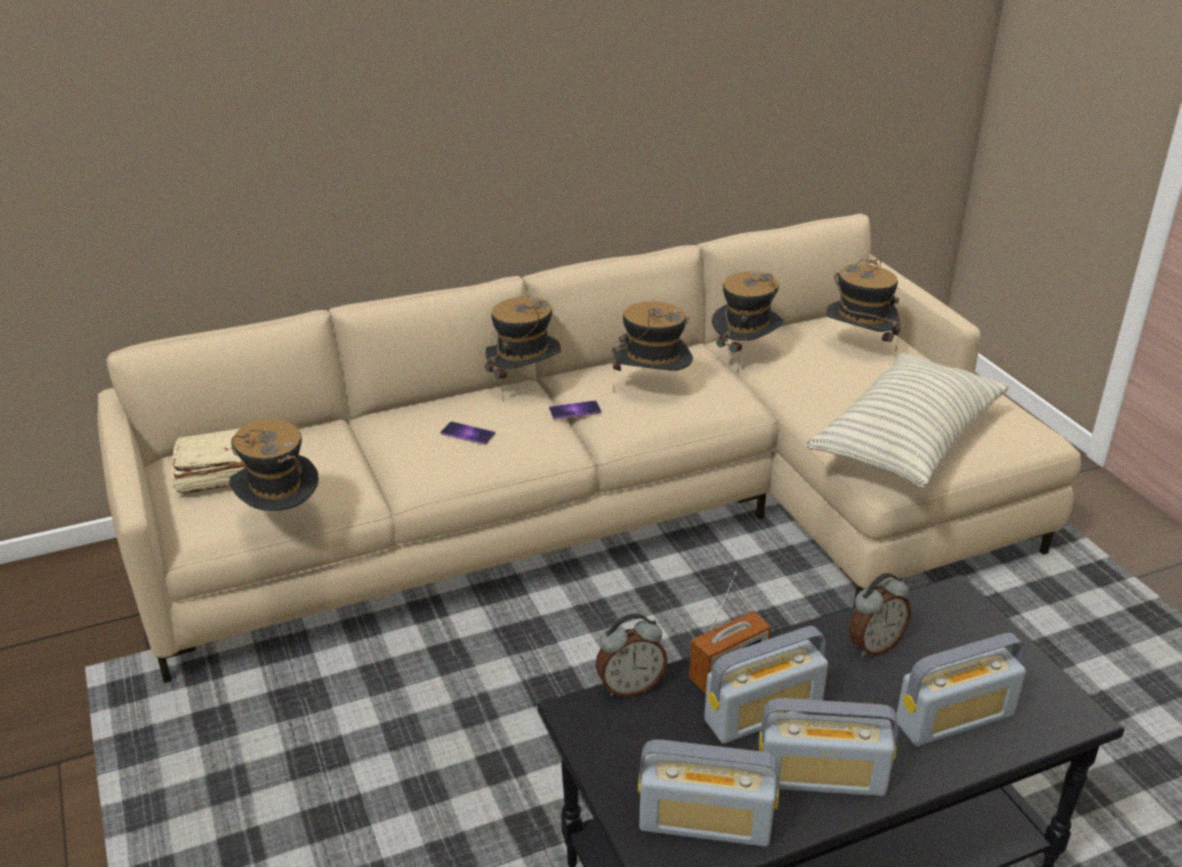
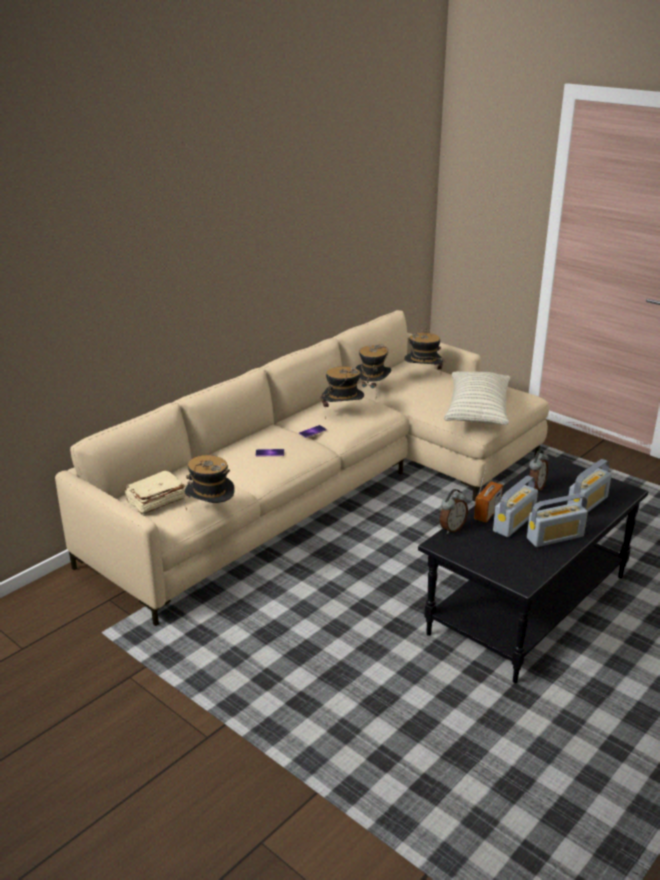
camera: 25 degrees left, 5 degrees down
hat [485,297,561,400] -> none
radio [638,740,779,847] -> none

